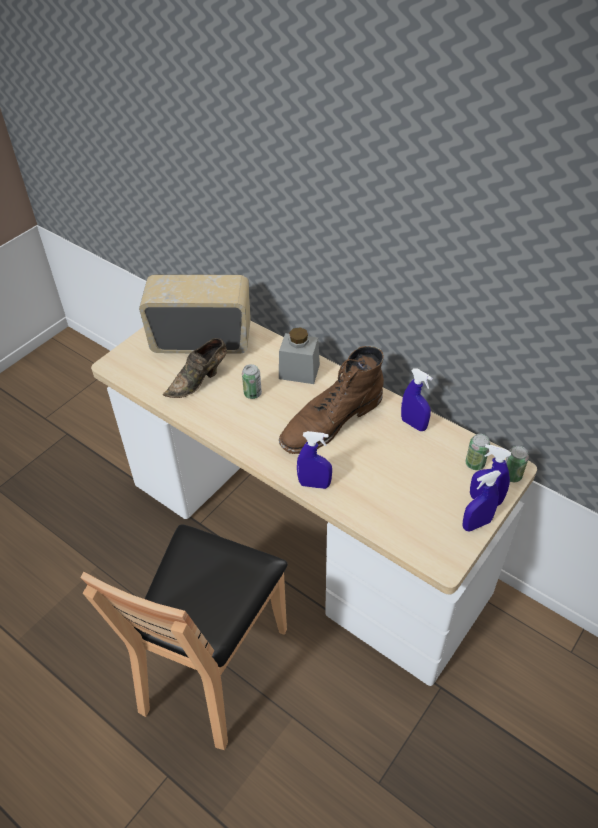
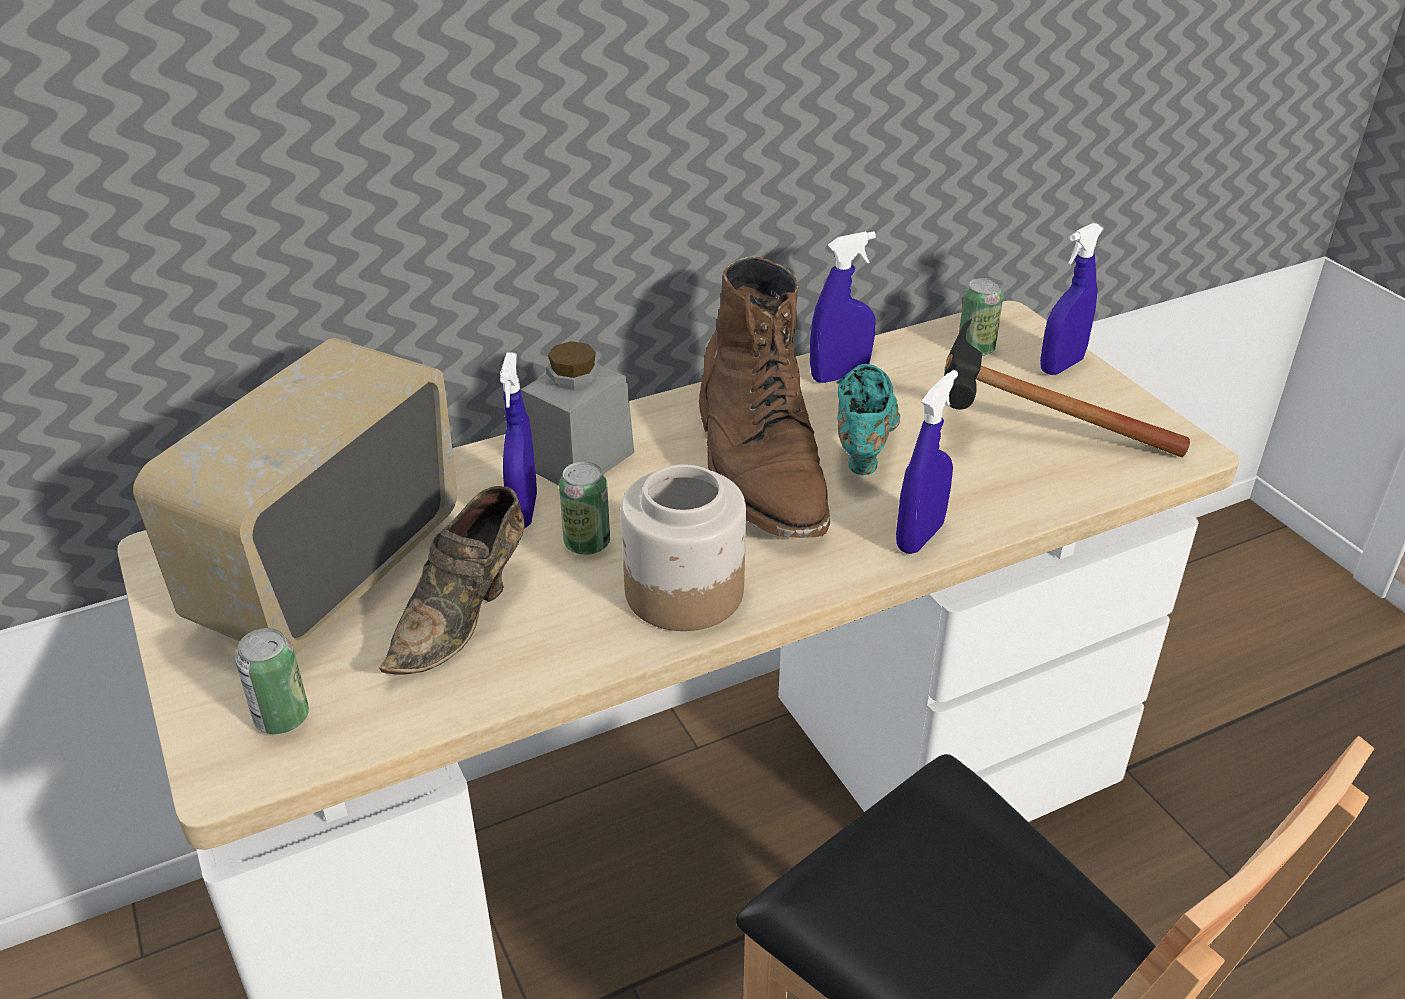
camera: 65 degrees left, 10 degrees down
brown shoe [163,338,227,398] -> brown shoe turned 45 degrees clockwise [379,486,525,675]
blue spray bottle [463,470,501,531] -> blue spray bottle moved to [500,352,537,528]
can [506,445,529,482] -> can moved to [235,628,309,734]
none -> jar [621,464,746,631]
none -> turquoise shoe [836,364,900,475]
none -> hammer [944,319,1190,457]

